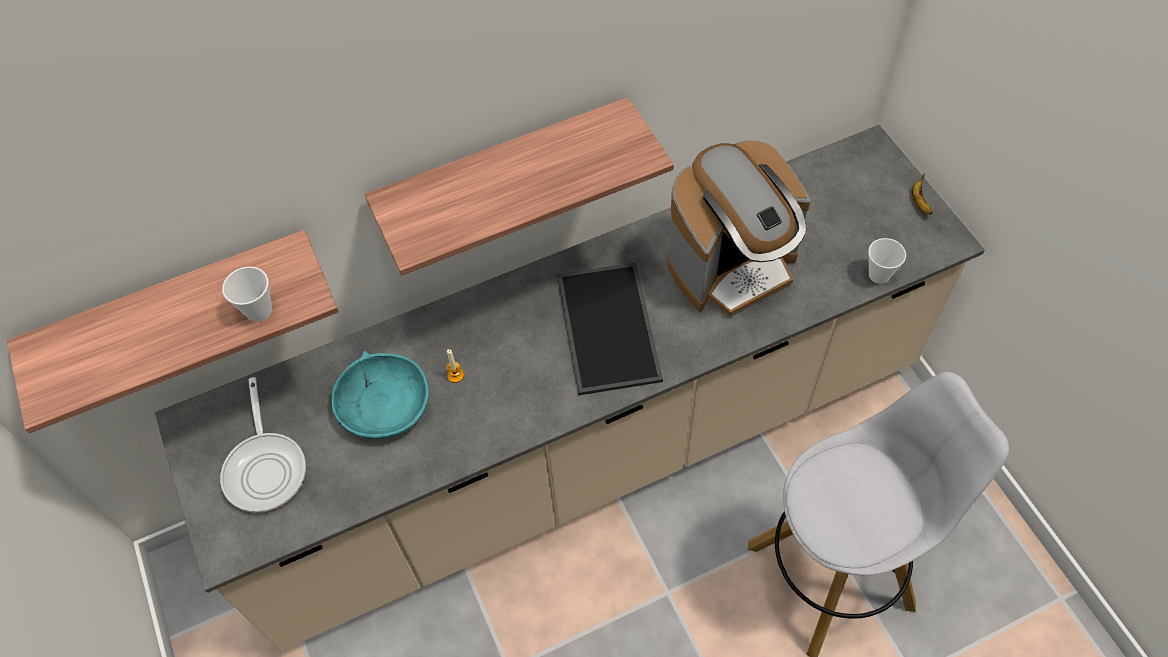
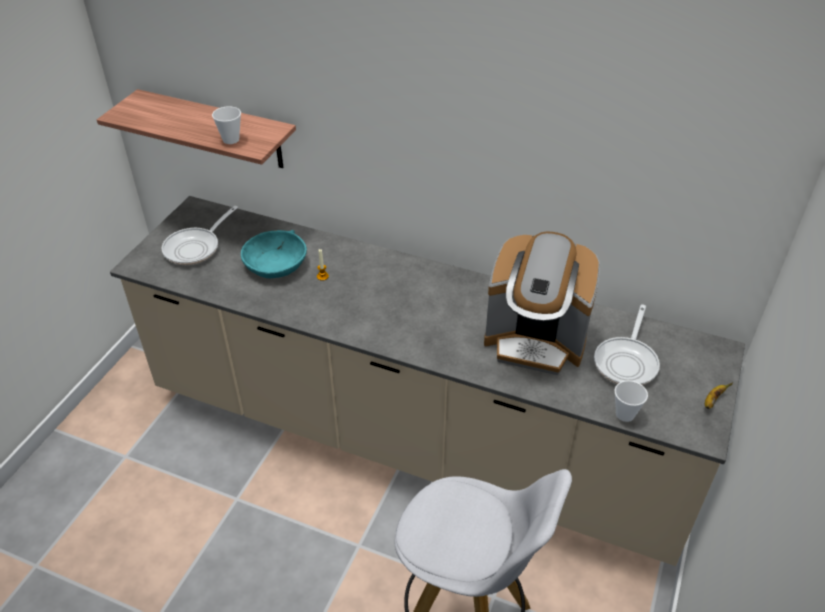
camera: 45 degrees right, 15 degrees down
shelf [365,97,674,275] -> none
tray [557,262,663,395] -> none
none -> frying pan [594,304,660,385]

